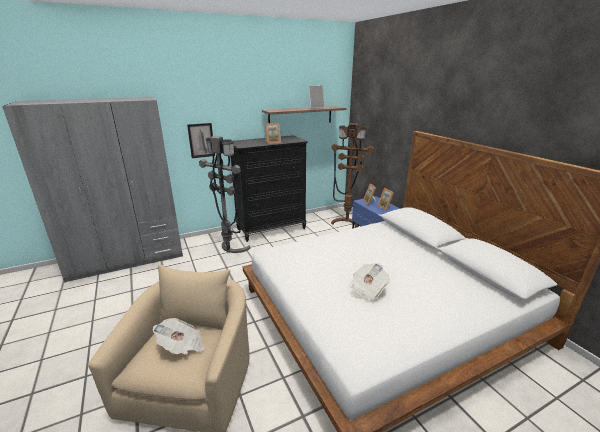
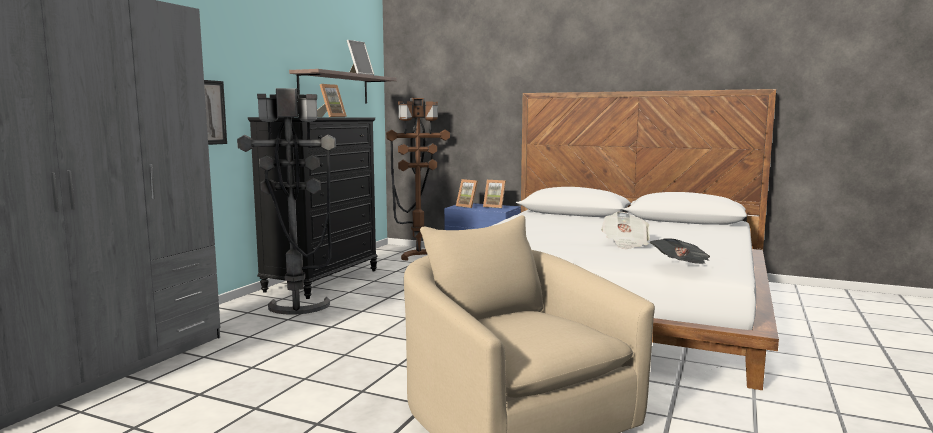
camera: 40 degrees left, 15 degrees down
newspaper [153,318,204,355] -> newspaper moved to [650,238,710,264]

